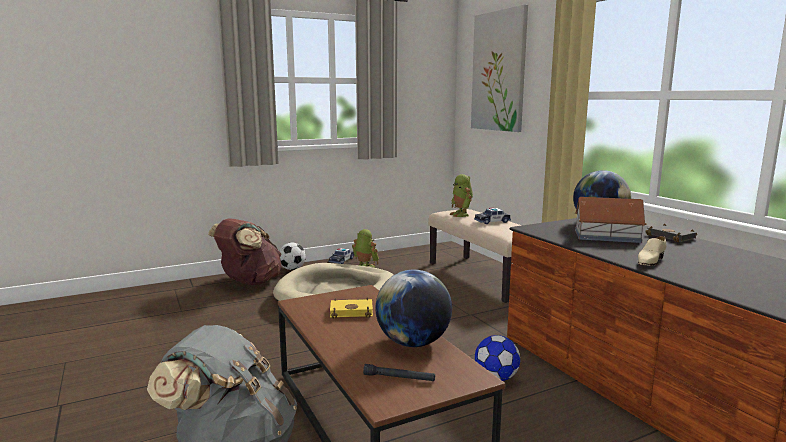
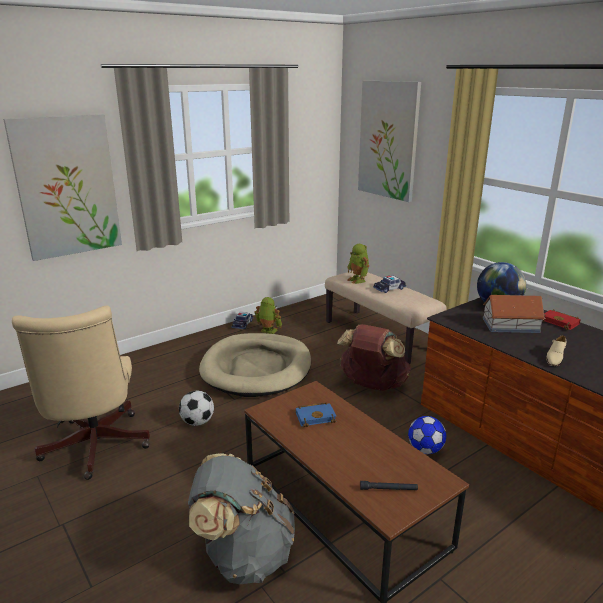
camera: 10 degrees left, 10 degrees up
brown backpack [208,218,282,285] -> brown backpack moved to [337,324,411,391]
football [279,242,306,270] -> football moved to [179,391,214,426]
yellow book [330,297,373,318] -> blue book [296,402,337,427]
globe [375,270,452,347] -> none
black book [645,223,697,242] -> red book [542,309,581,330]
none -> picture [3,114,122,261]
none -> beige office chair [12,306,150,480]

